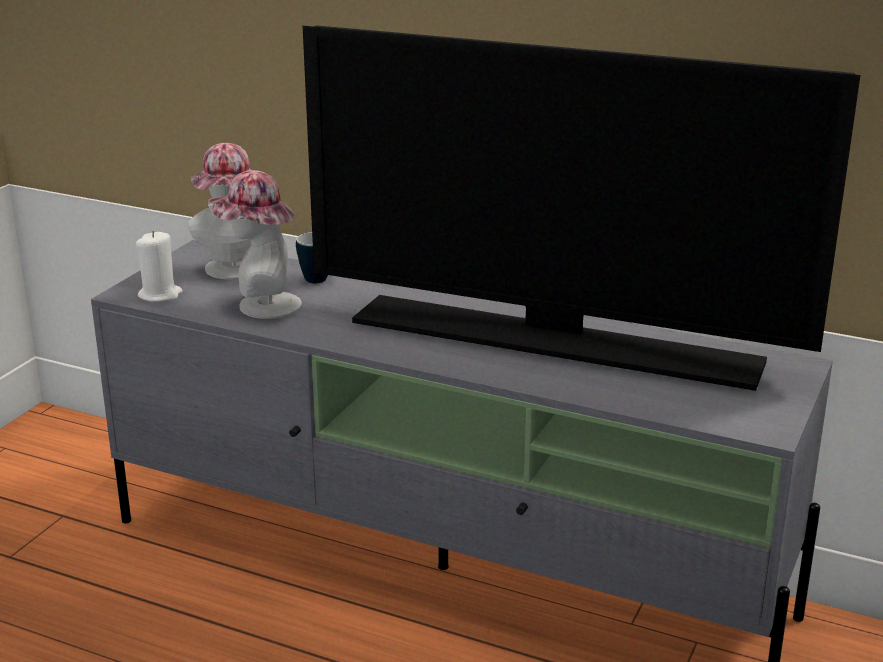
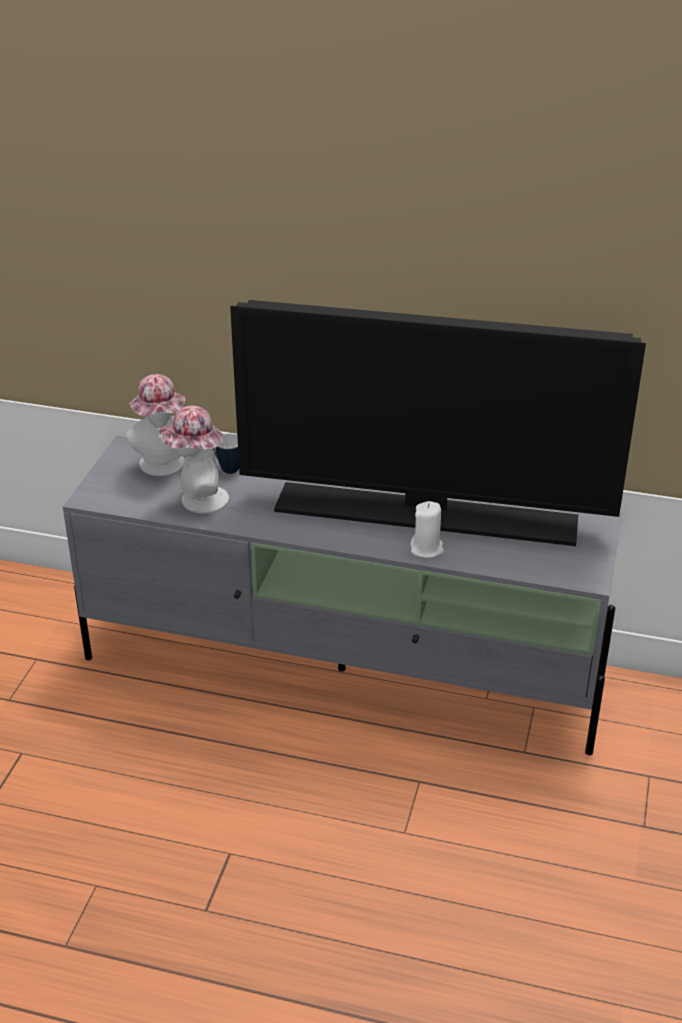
camera: 10 degrees left, 10 degrees up
white candle [136,231,182,302] -> white candle moved to [410,501,444,558]

